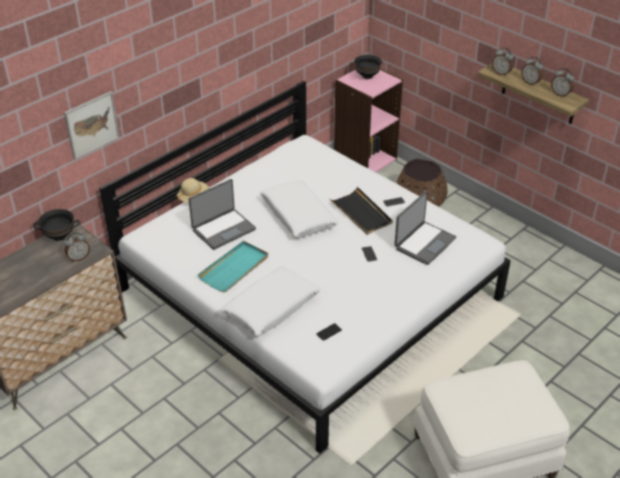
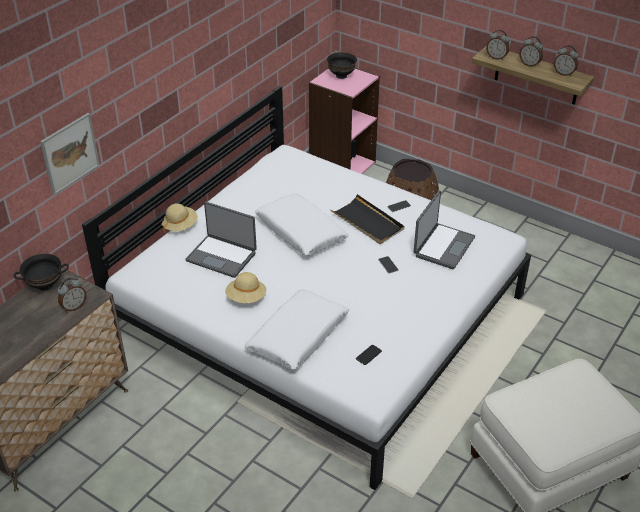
camera: 10 degrees left, 0 degrees up
laptop [189,179,256,250] -> laptop turned 75 degrees clockwise [185,202,257,278]
turquoise tray [198,241,268,292] -> beige hat [225,272,266,303]

